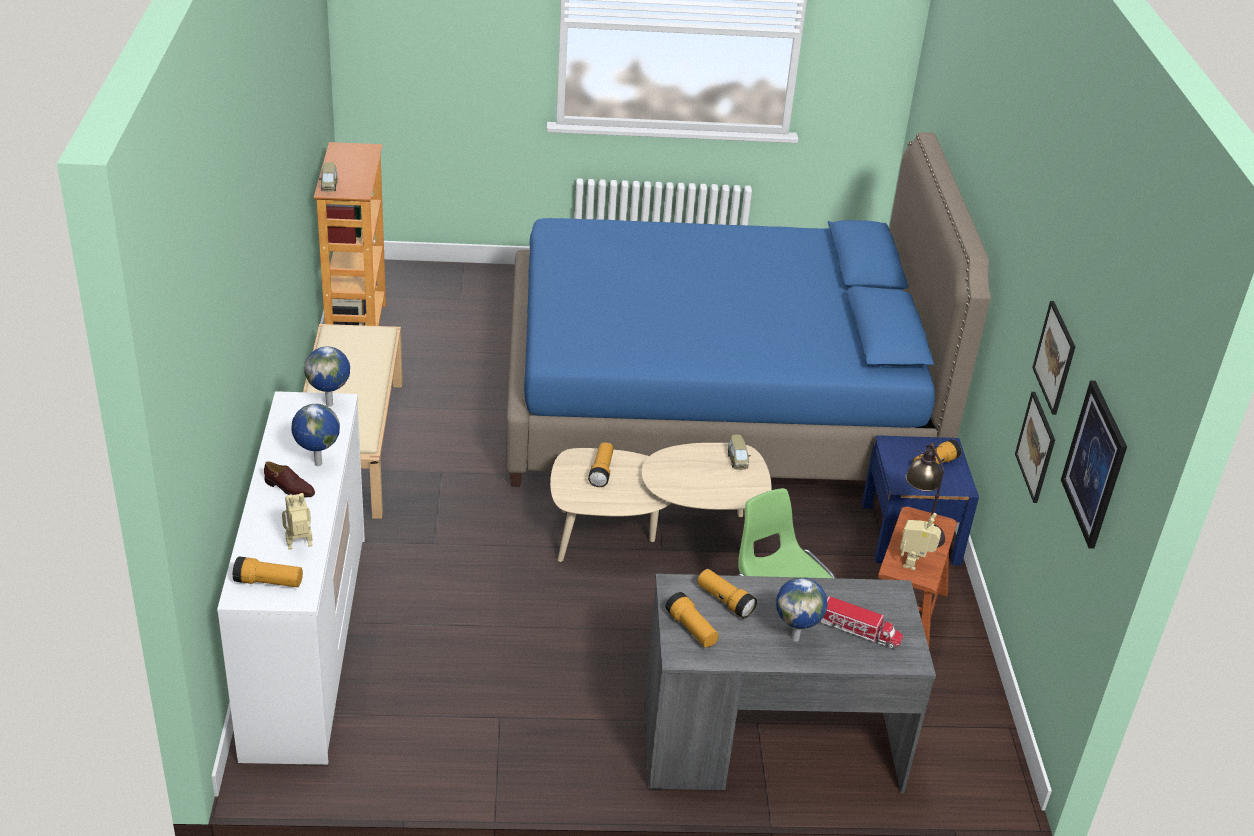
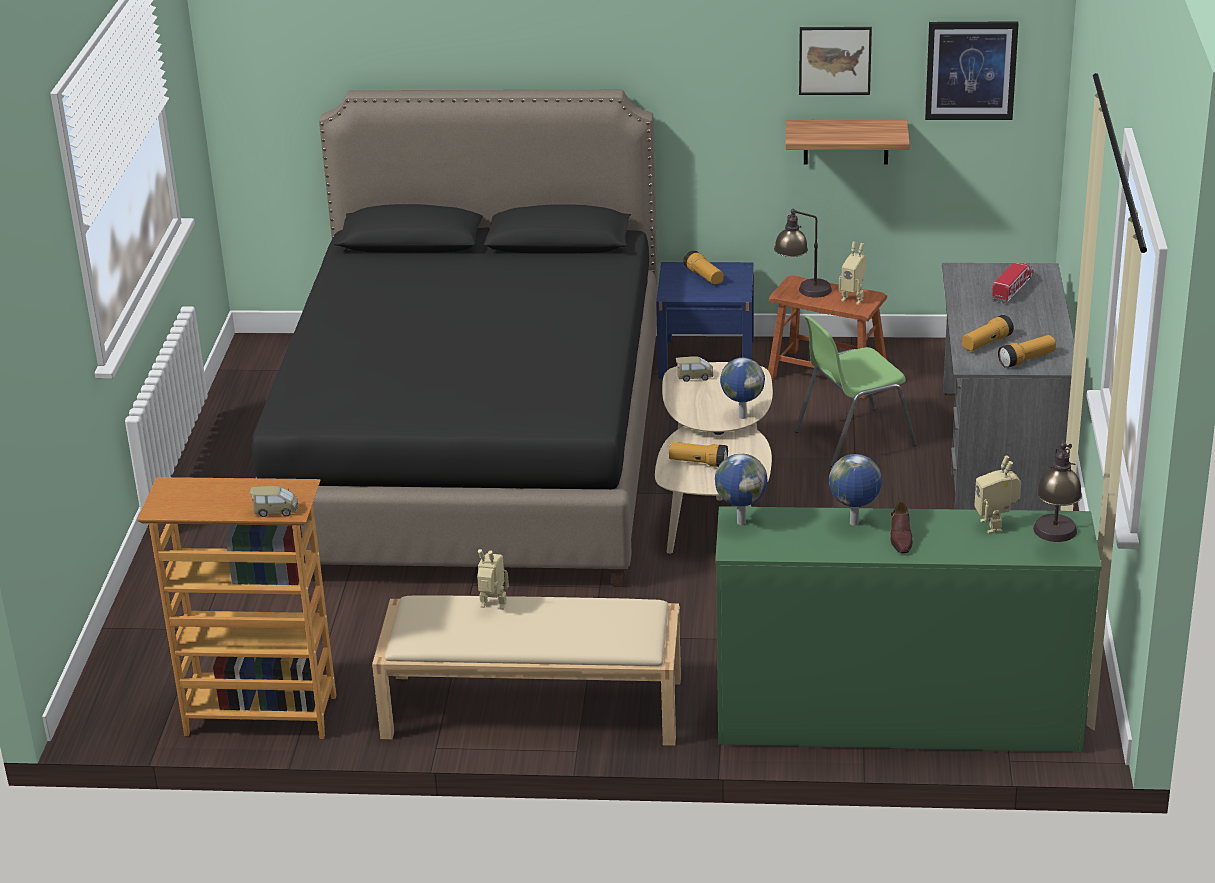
camera: 80 degrees left, 5 degrees down
white dresser [217,391,365,765] -> green dresser [715,506,1102,753]
flashlight [233,557,303,587] -> table lamp [1033,439,1082,542]
brown shoe [264,461,315,497] -> brown shoe turned 150 degrees clockwise [890,501,913,554]
blue bed [505,132,991,487] -> black bed [251,90,658,587]
globe [776,577,828,642] -> globe moved to [720,358,765,419]
picture [1015,392,1055,503] -> shelf [785,120,910,164]
none -> toy robot [477,549,509,610]

